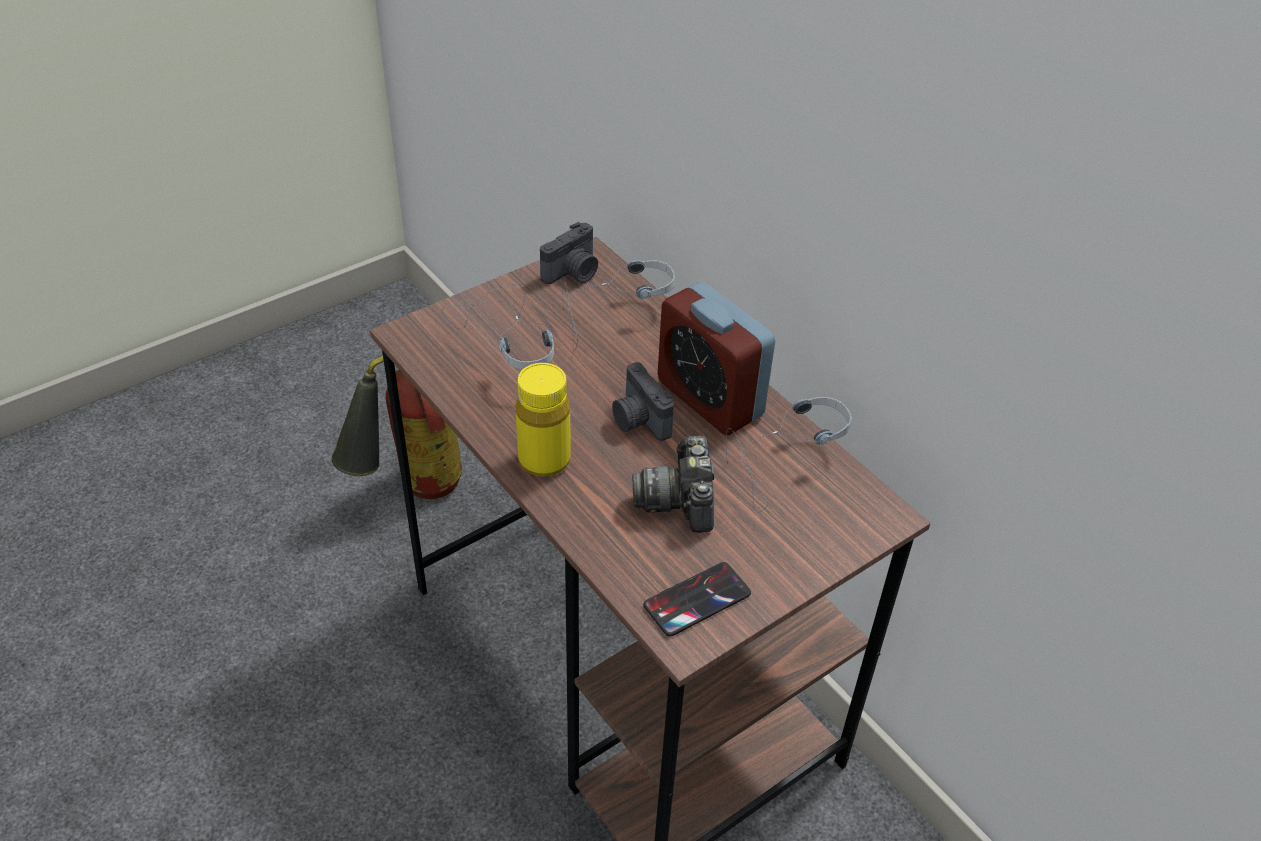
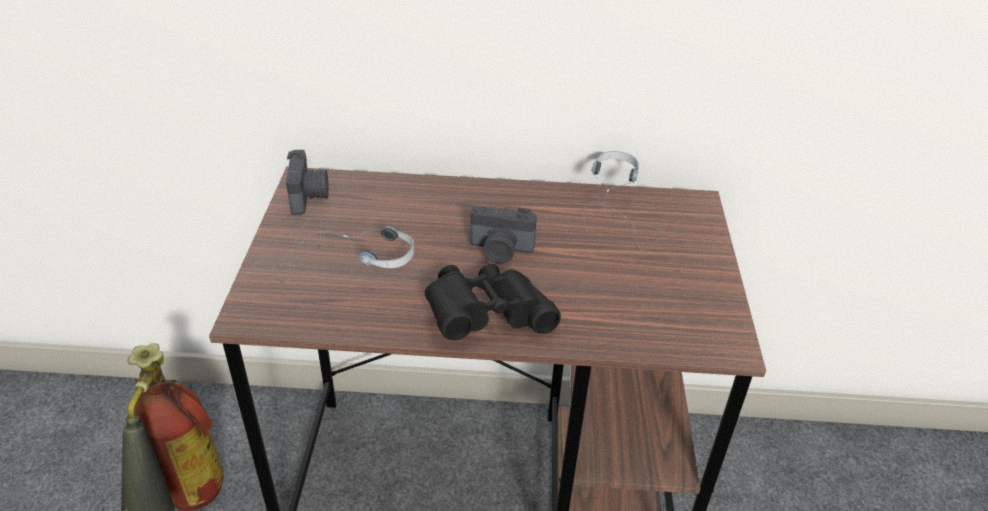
camera: 50 degrees left, 5 degrees down
yellow bottle [516,363,571,477] -> black binoculars [425,264,561,340]
headphones [562,260,675,350] -> none
camera [632,436,714,533] -> none
phone [644,562,751,637] -> none
alarm clock [658,282,775,435] -> none

